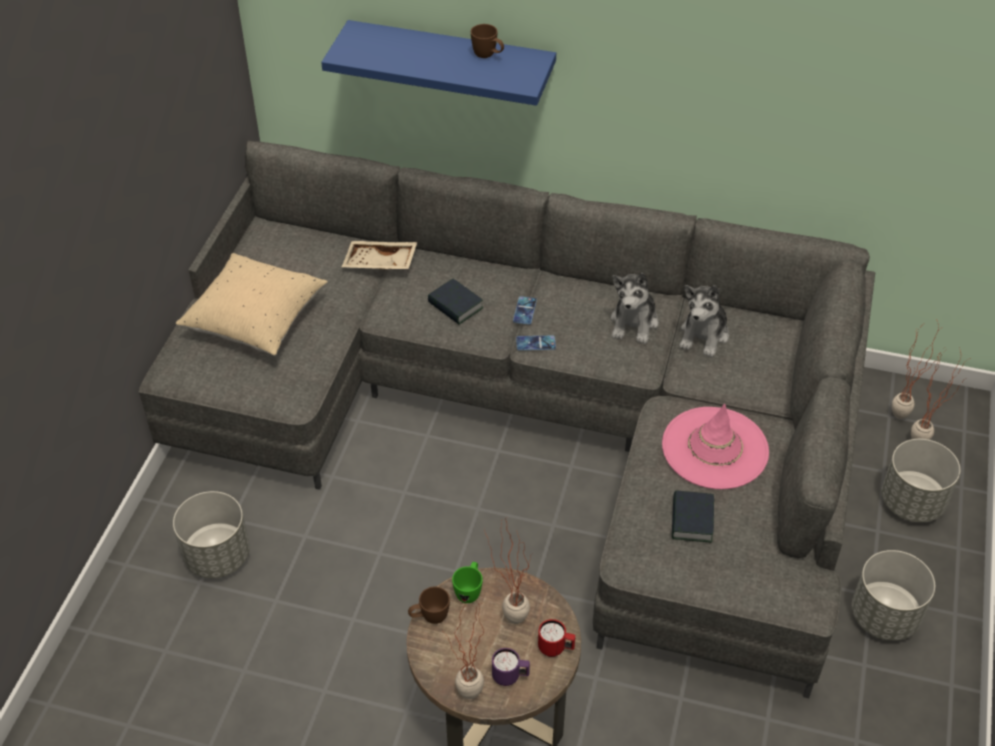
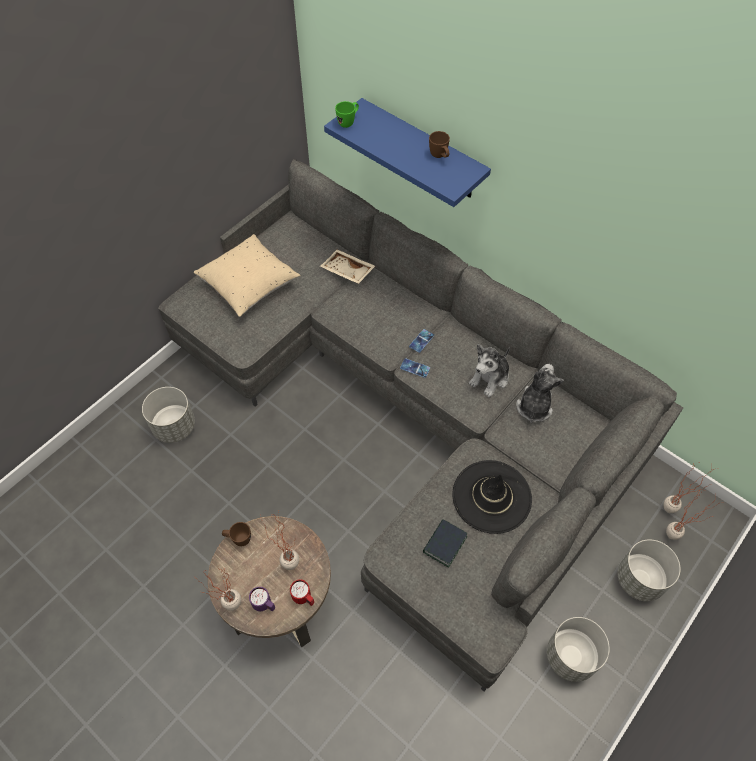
camera: 25 degrees right, 10 degrees up
book [428,279,483,325] -> none
green mug [452,562,483,603] -> green mug moved to [335,101,359,128]
pink hat [662,403,769,489] -> black hat [452,460,532,534]
plush toy [680,285,729,357] -> plush toy turned 150 degrees clockwise [516,364,564,423]

